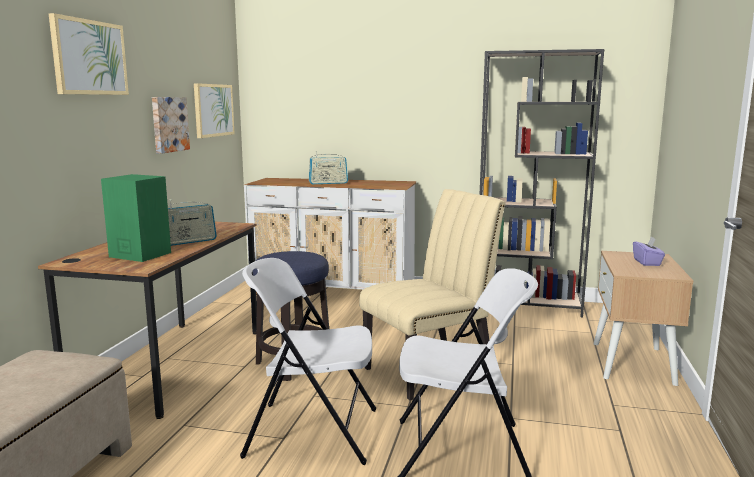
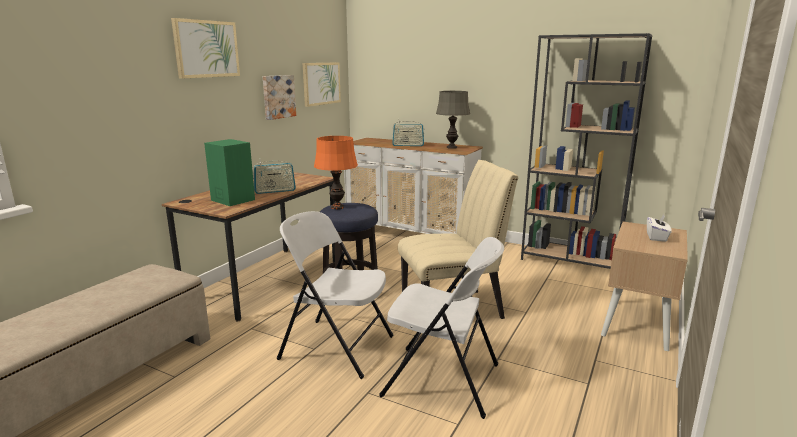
camera: 15 degrees right, 5 degrees up
purple tissue box [633,236,665,266] -> white tissue box [647,214,672,242]
none -> orange table lamp [314,136,358,209]
none -> grey table lamp [436,91,470,149]

